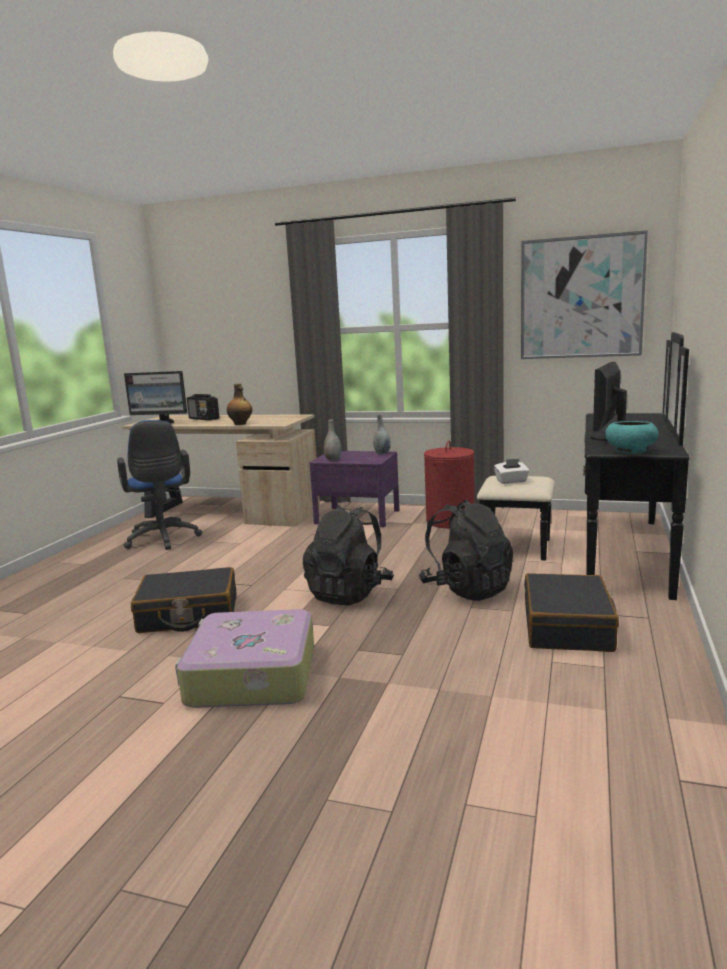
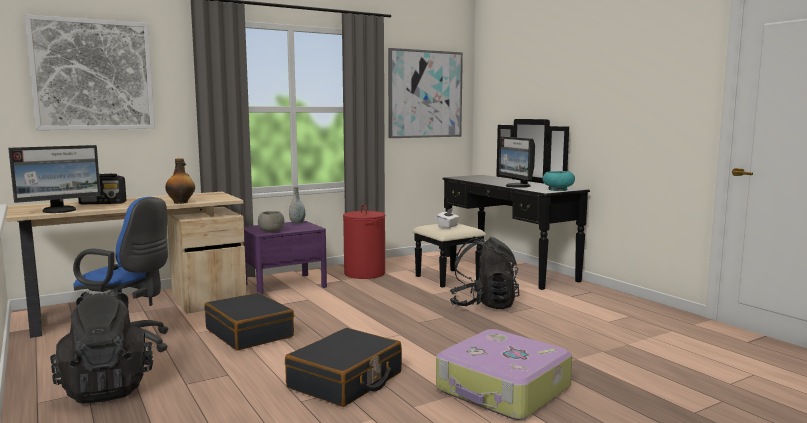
camera: 50 degrees left, 5 degrees down
black backpack [303,505,394,605] -> black backpack moved to [50,289,153,404]
grey vase [324,420,341,461] -> grey bowl [258,211,284,232]
black suitcase [524,573,619,652] -> black suitcase moved to [204,292,294,351]
none -> picture [25,15,155,130]

